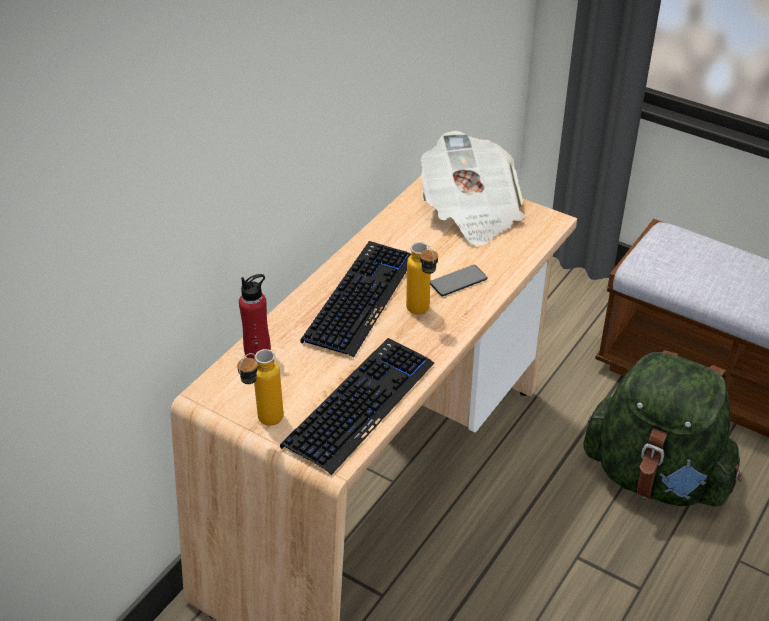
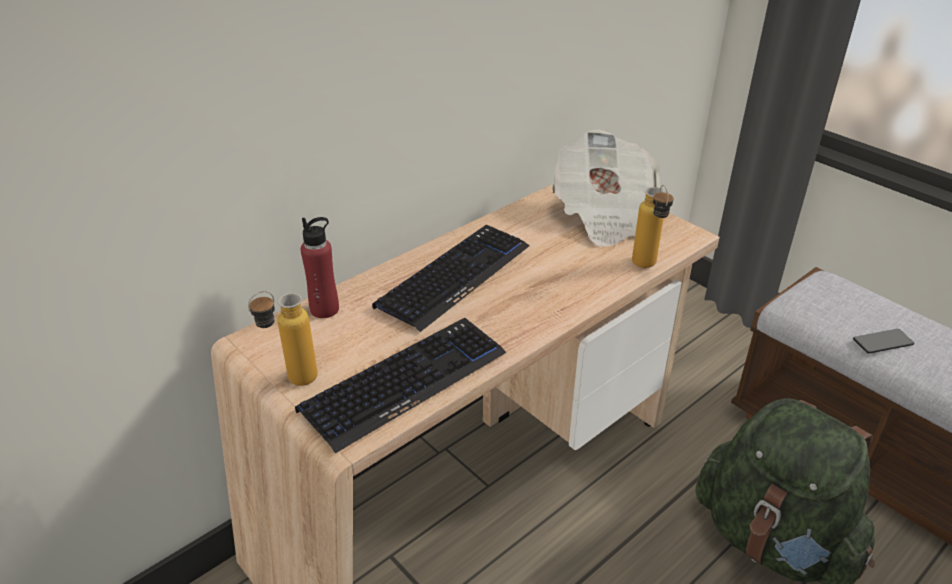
camera: 15 degrees right, 5 degrees down
bottle [406,242,438,315] -> bottle moved to [632,185,673,268]
phone [430,265,488,296] -> phone moved to [853,329,914,354]

